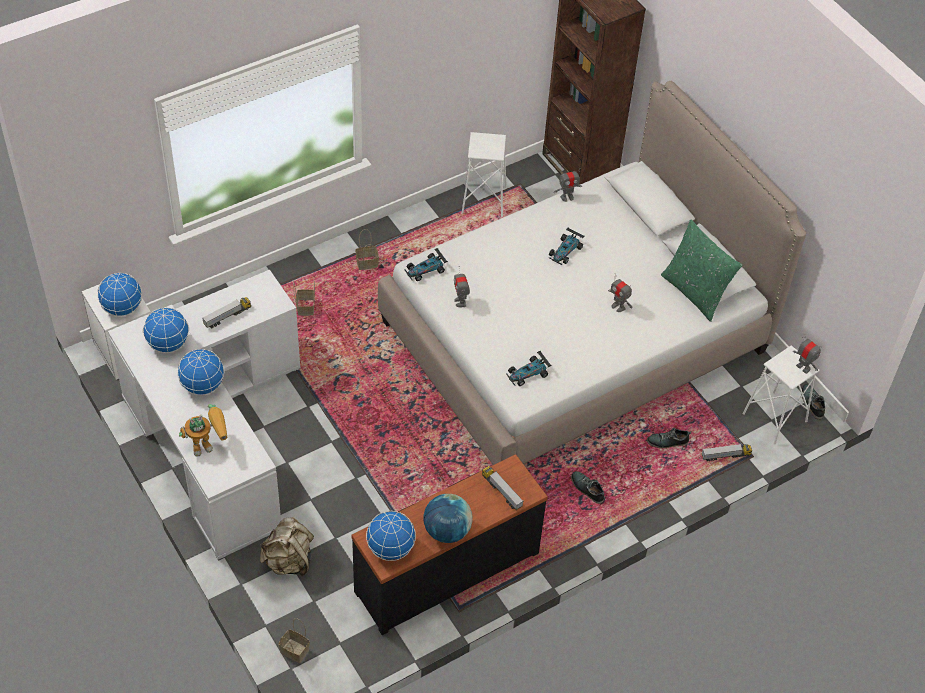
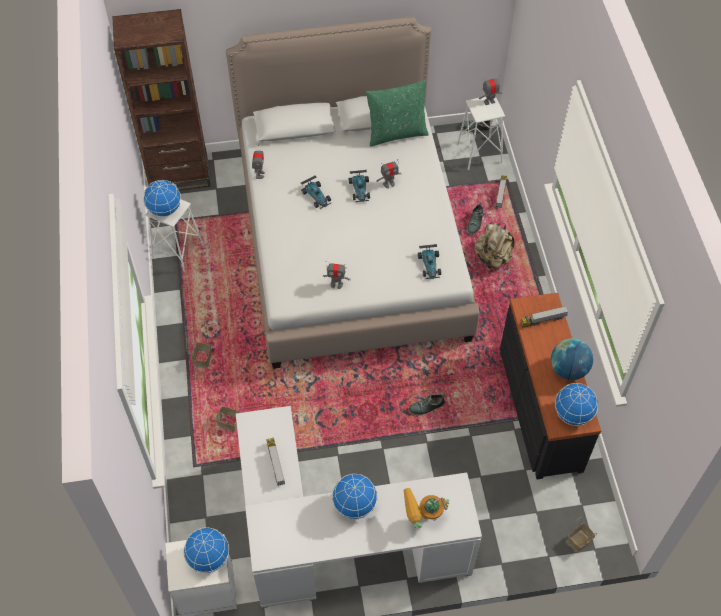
camera: 65 degrees left, 5 degrees up
globe [143,307,189,353] -> globe moved to [143,180,181,217]
toy robot [179,404,227,457] -> toy robot turned 105 degrees counterclockwise [403,488,449,528]
beige backpack [260,517,314,576] -> beige backpack moved to [474,222,515,269]
toy car [405,248,448,281] -> toy car moved to [349,170,370,202]
shoe [571,471,605,504] -> shoe moved to [408,394,445,415]

